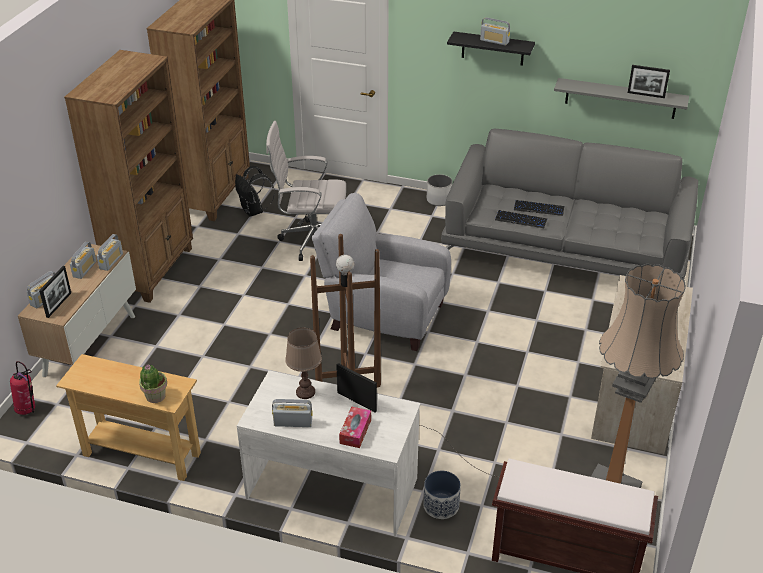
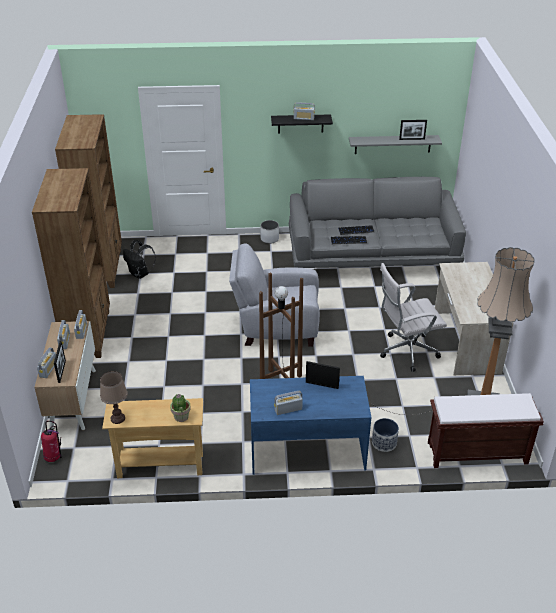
camera: 20 degrees left, 0 degrees up
white desk [237,370,421,536] -> blue desk [250,376,372,475]
white office chair [266,121,346,261] -> white office chair moved to [380,263,447,372]
brown table lamp [285,328,322,399] -> brown table lamp moved to [100,371,128,424]
tissue box [339,406,371,448] -> none

